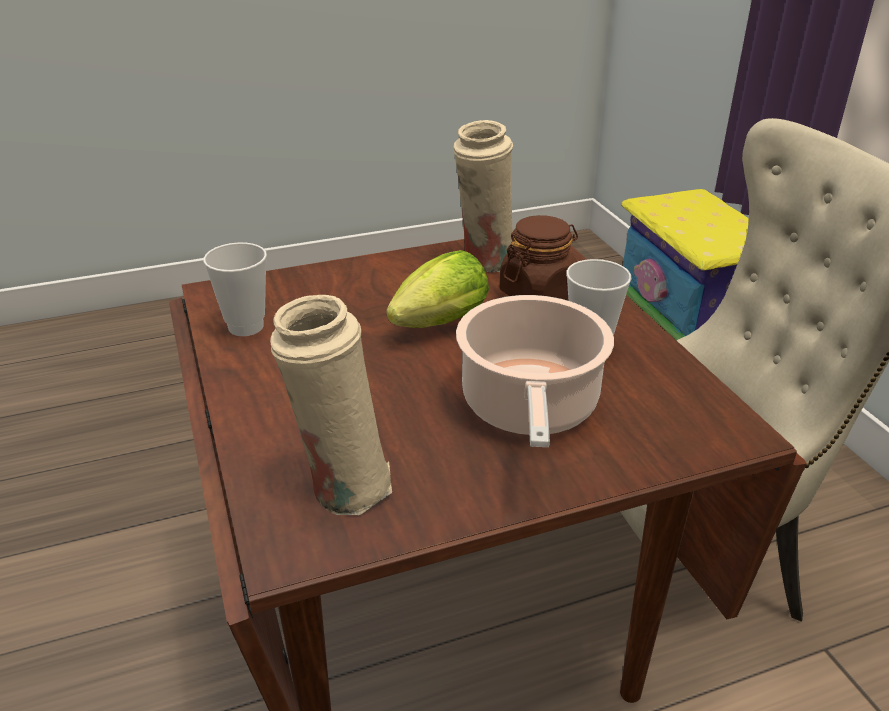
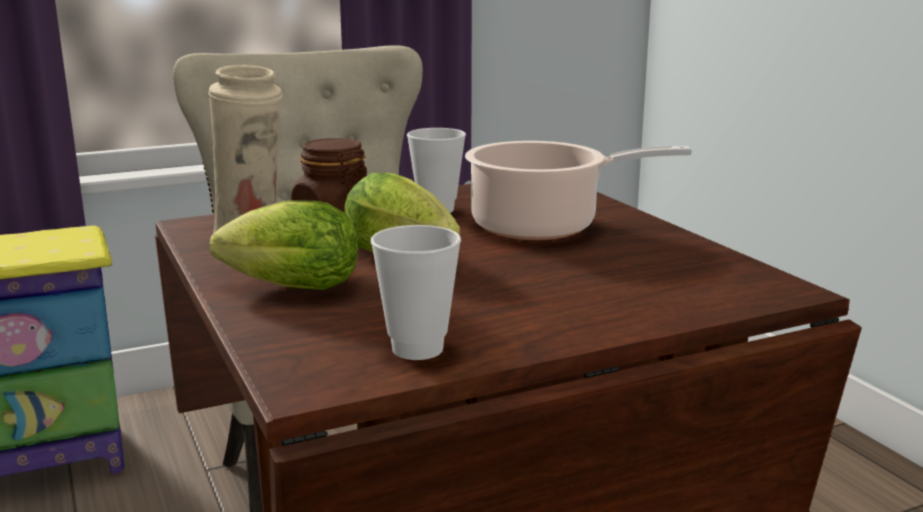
camera: 95 degrees left, 15 degrees down
beige vase [270,295,392,515] -> none
none -> lettuce [210,200,358,290]

